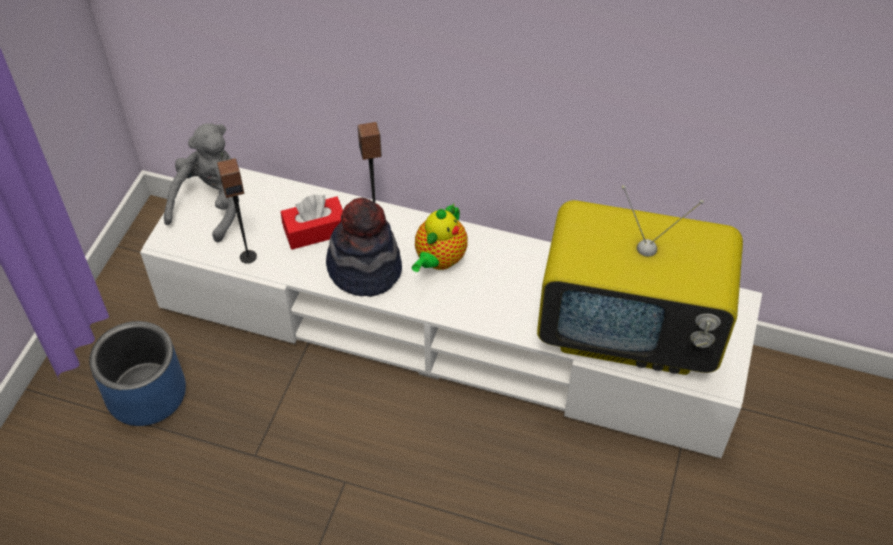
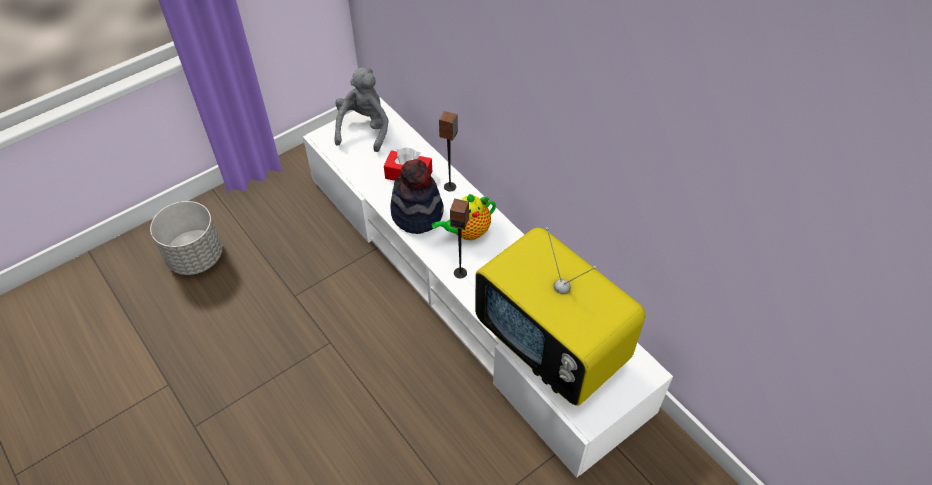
camera: 35 degrees right, 0 degrees up
blue planter [89,321,186,426] -> none
grey plush toy [164,123,239,243] -> grey plush toy turned 45 degrees counterclockwise [335,67,389,152]
speaker [217,158,257,264] -> speaker moved to [450,199,469,279]
none -> grey planter [150,201,222,275]

